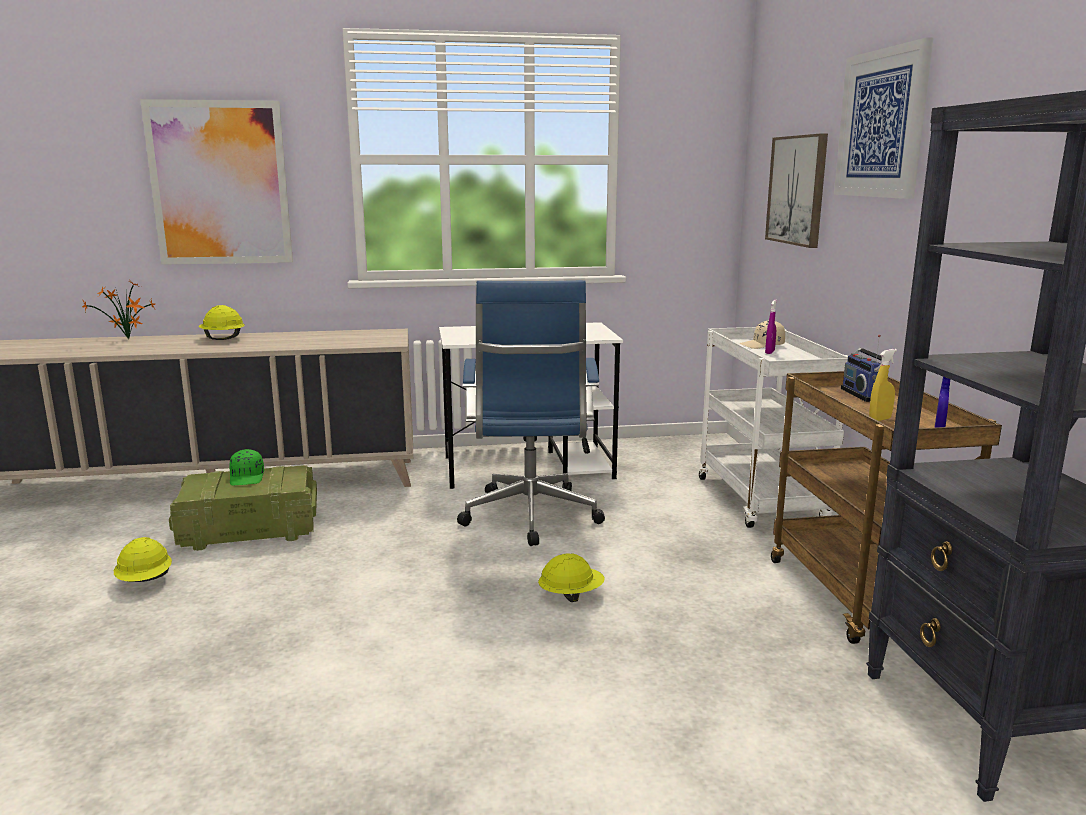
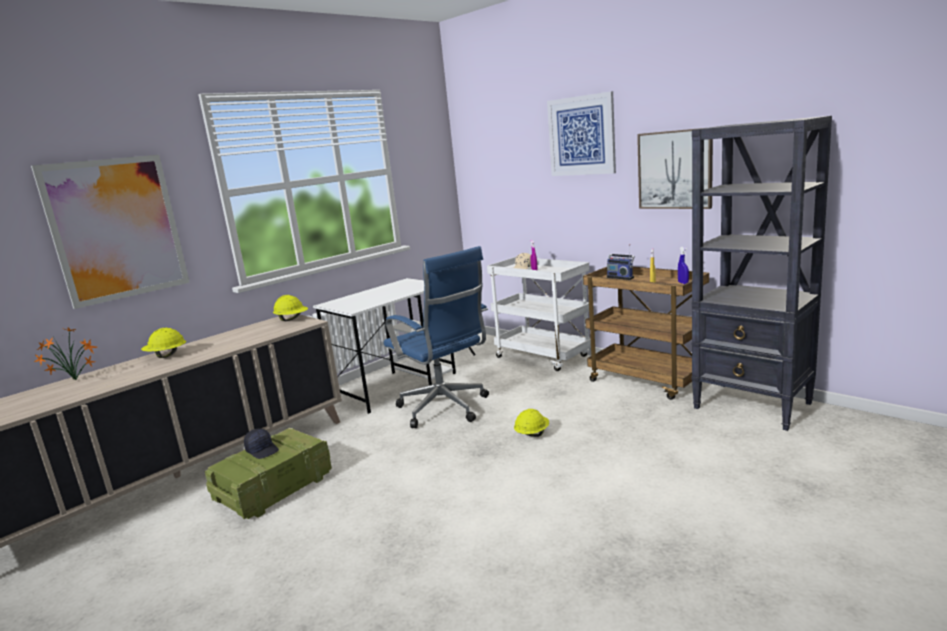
camera: 35 degrees left, 0 degrees up
yellow hard hat [114,537,172,582] -> yellow hard hat moved to [273,295,308,321]
green cap [229,449,264,485] -> black cap [244,429,279,459]
picture [765,134,828,248] -> picture moved to [637,128,713,209]

